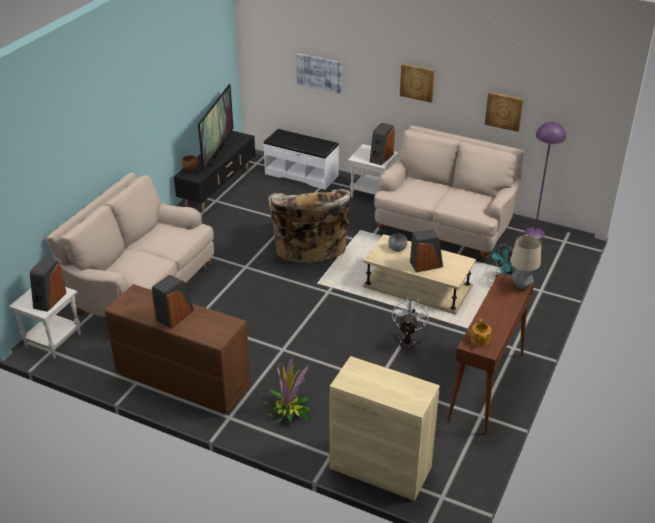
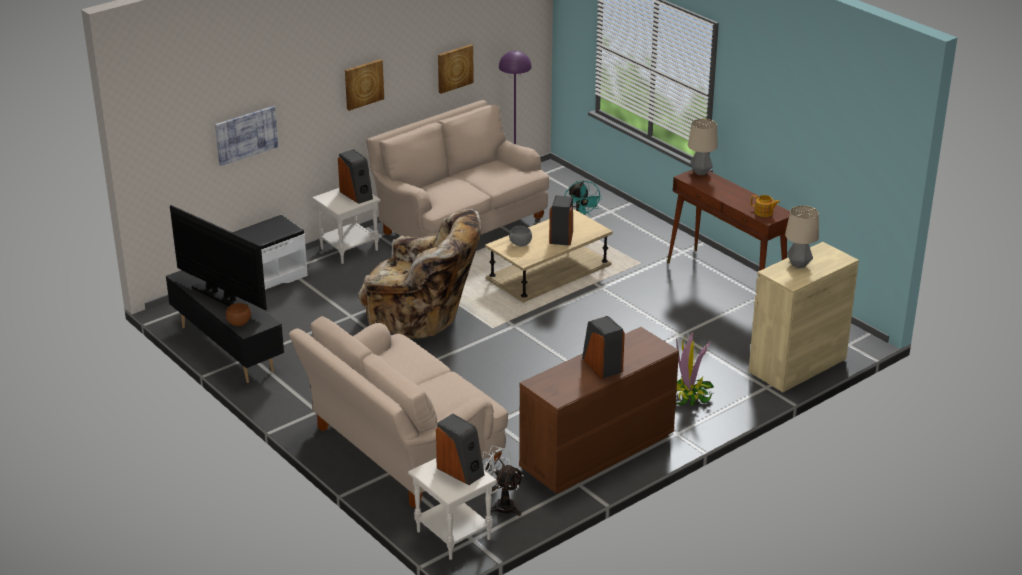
camera: 65 degrees left, 5 degrees down
white fan [392,297,429,355] -> white fan moved to [483,445,524,516]
none -> table lamp [785,205,819,268]

